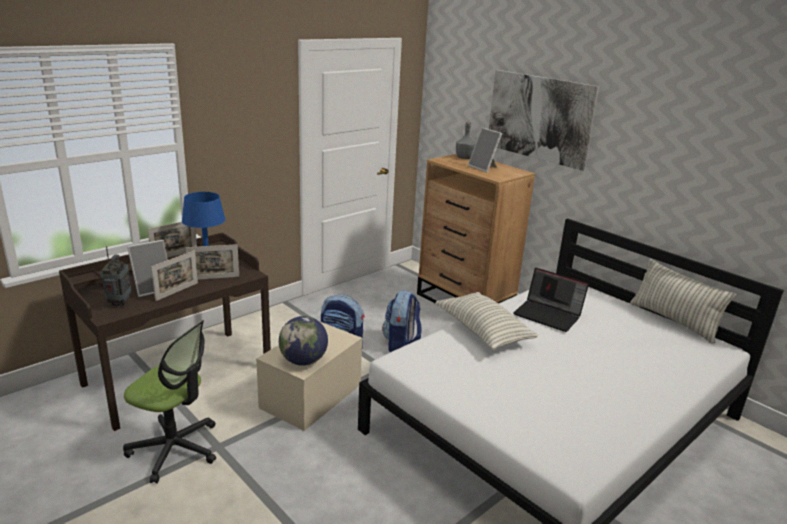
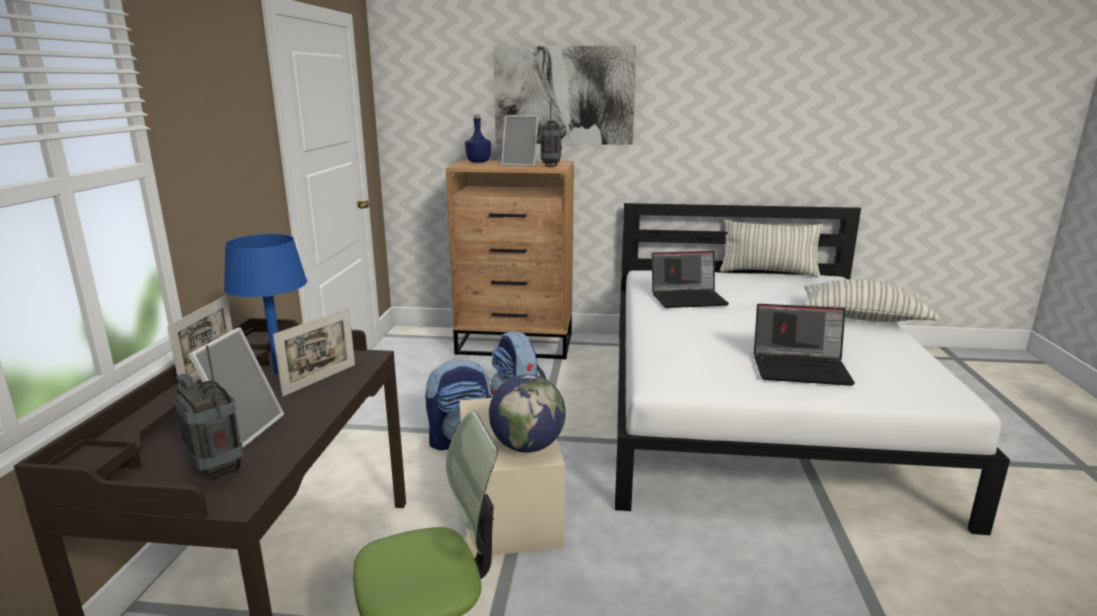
camera: 40 degrees left, 5 degrees down
picture frame [151,250,198,301] -> none
pillow [435,292,539,351] -> pillow moved to [803,279,939,322]
grey bottle [456,122,476,159] -> blue bottle [465,114,491,162]
none -> radio [540,100,562,167]
none -> laptop [754,304,855,386]

